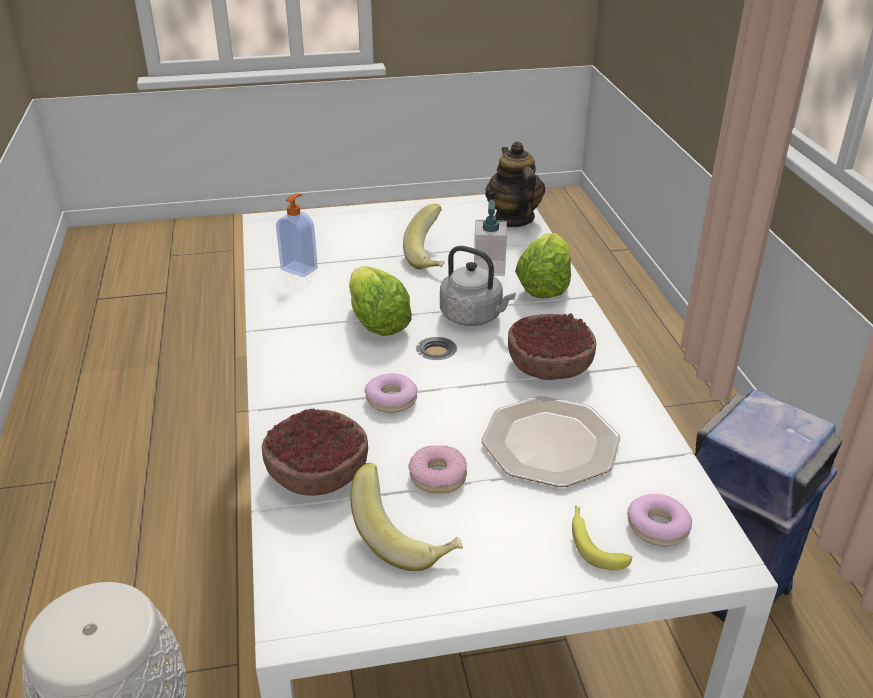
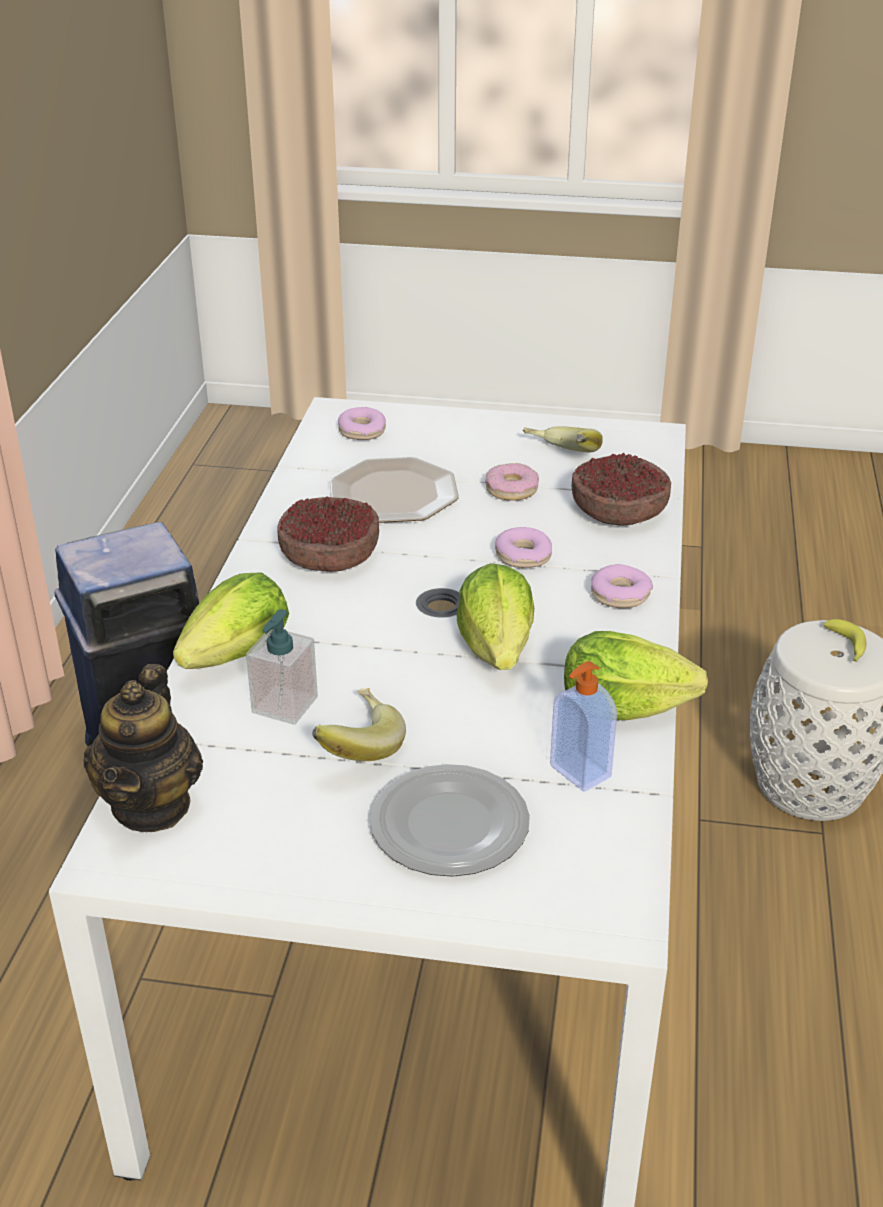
camera: 160 degrees left, 0 degrees up
grey kettle [440,246,516,326] -> none
banana [572,505,632,570] -> banana moved to [823,619,867,662]
none -> plate [370,764,530,877]
none -> lettuce [564,631,708,720]
none -> donut [591,564,653,608]

